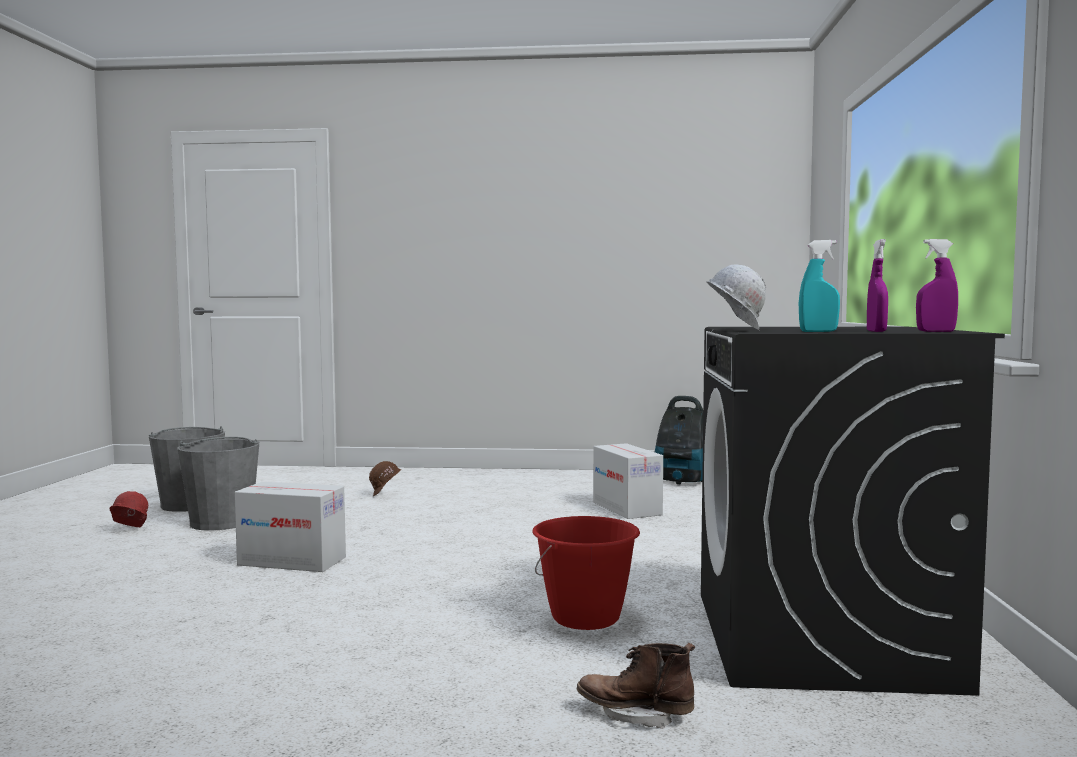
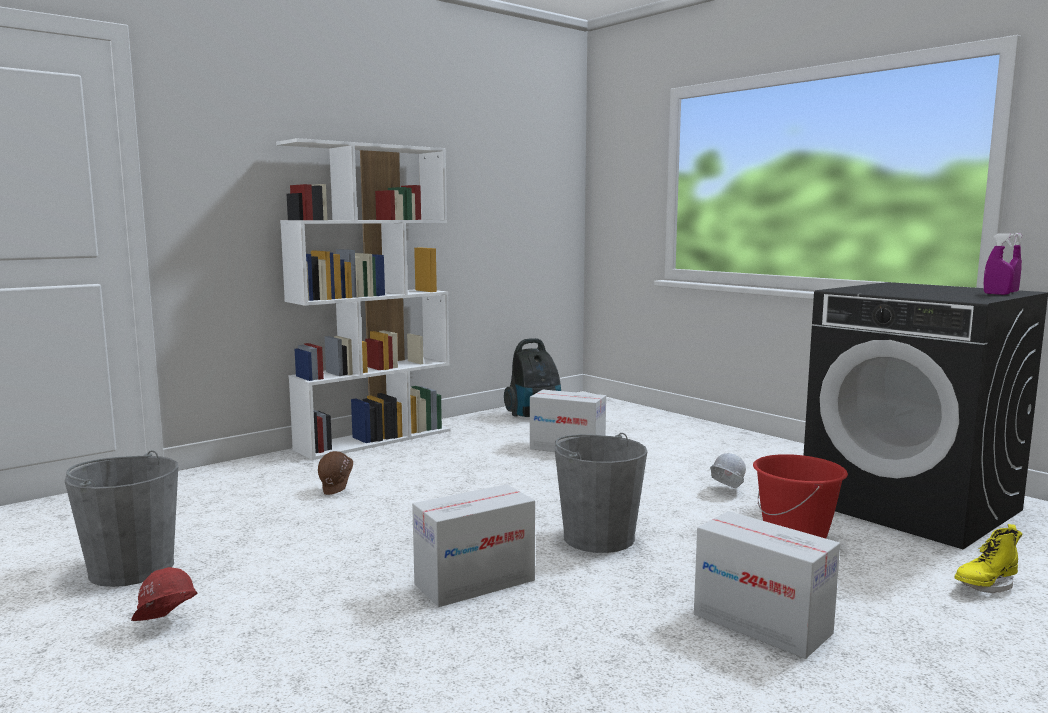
camera: 45 degrees left, 5 degrees up
grey bucket [177,437,259,531] -> grey bucket moved to [555,433,648,553]
brown boot [577,643,695,729] -> yellow boot [955,524,1022,593]
white hard hat [706,264,766,330] -> white hard hat moved to [710,453,746,489]
turquoise spray bottle [799,240,840,332] -> none
none -> white bookcase [276,138,451,460]
none -> cardboard box [694,511,840,659]

